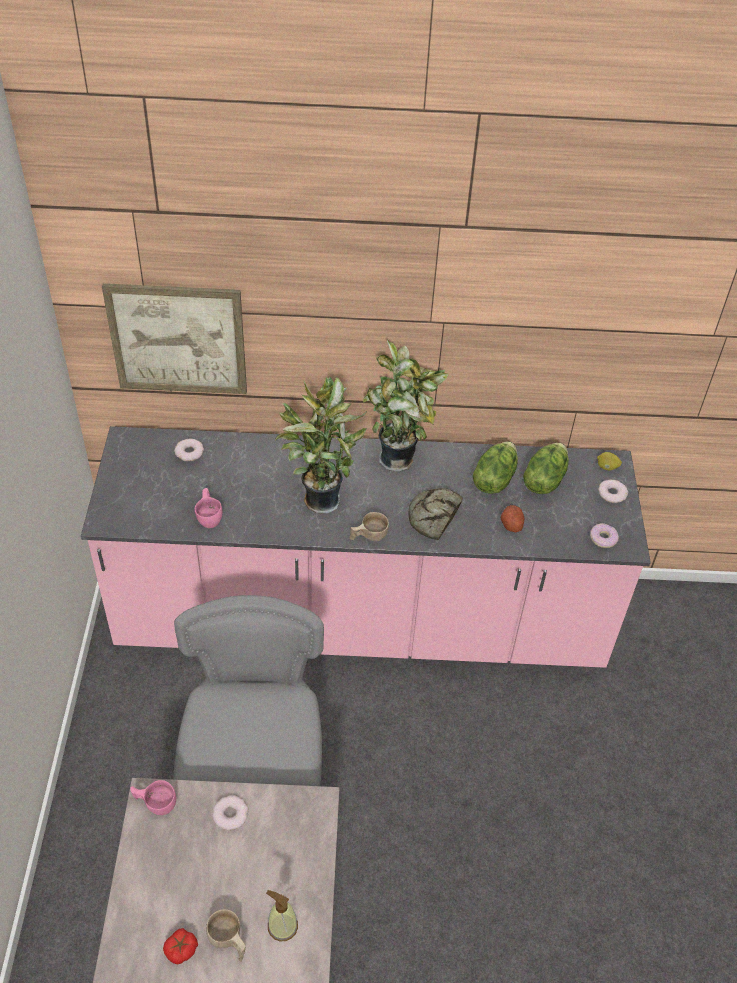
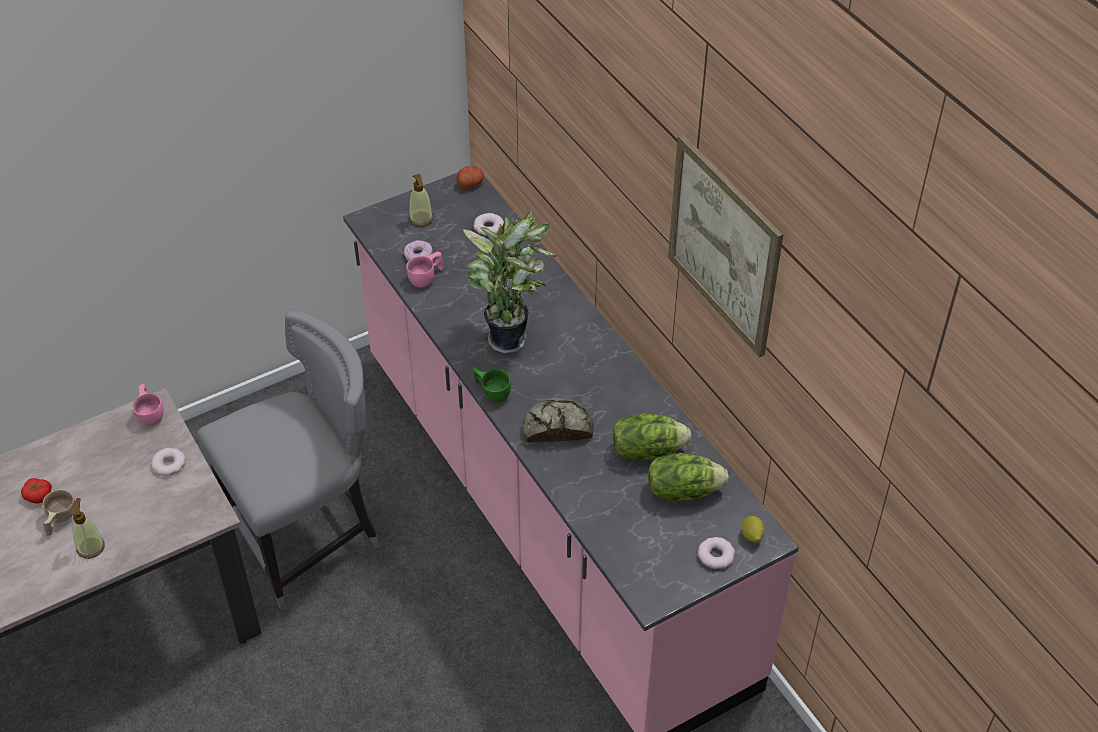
camera: 60 degrees right, 0 degrees up
picture [102,283,247,394] -> picture moved to [668,134,784,358]
beige cup [349,512,389,541] -> green cup [473,367,511,403]
potted plant [363,339,449,472] -> none
potato [501,505,524,532] -> potato moved to [456,166,484,189]
donut [590,523,619,548] -> donut moved to [404,240,433,261]
none -> soap dispenser [409,174,433,227]

